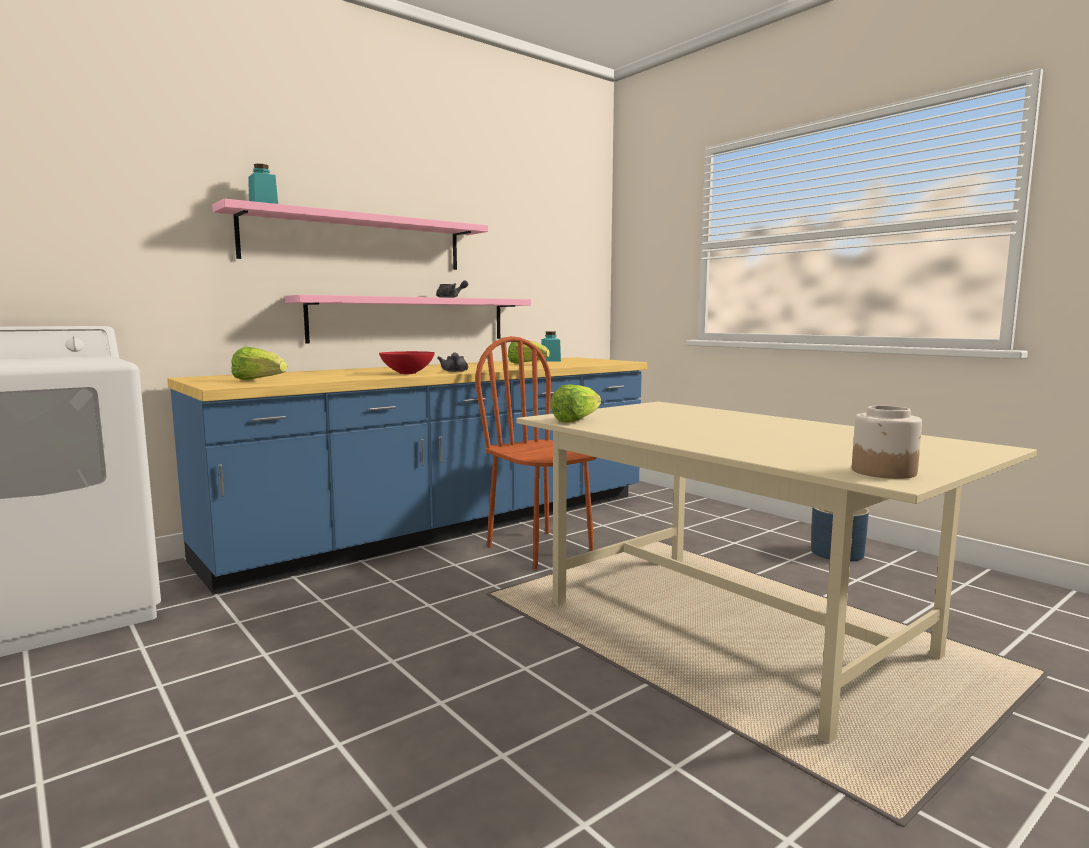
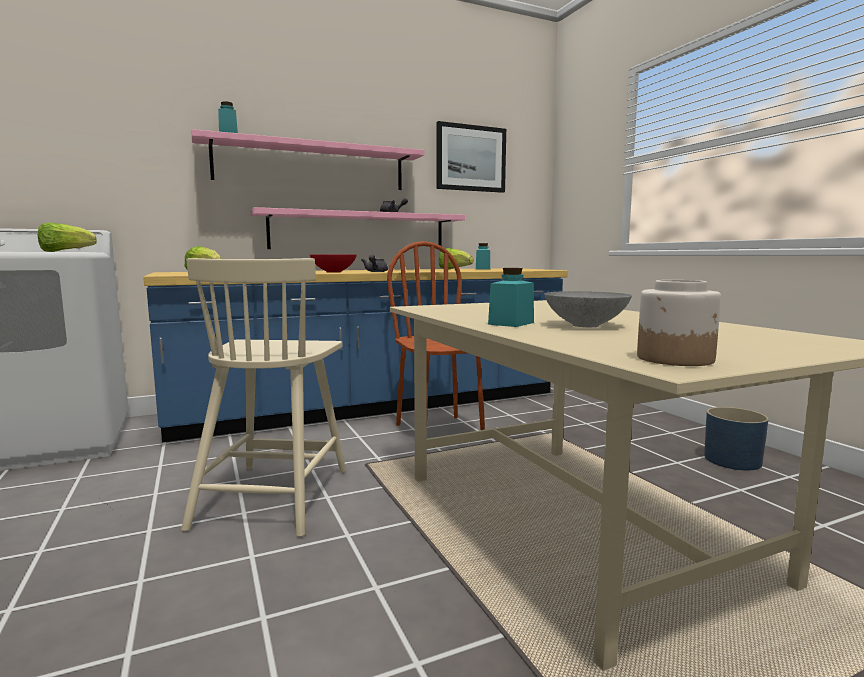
camera: 15 degrees right, 0 degrees up
lettuce [550,384,601,423] -> lettuce moved to [38,222,97,252]
none -> beige chair [181,258,346,537]
none -> picture [436,121,506,193]
none -> turquoise jar [488,268,534,327]
none -> grey bowl [544,291,632,327]

